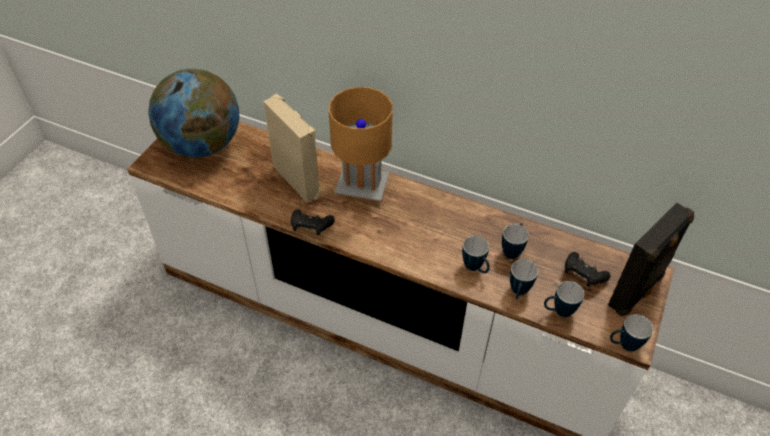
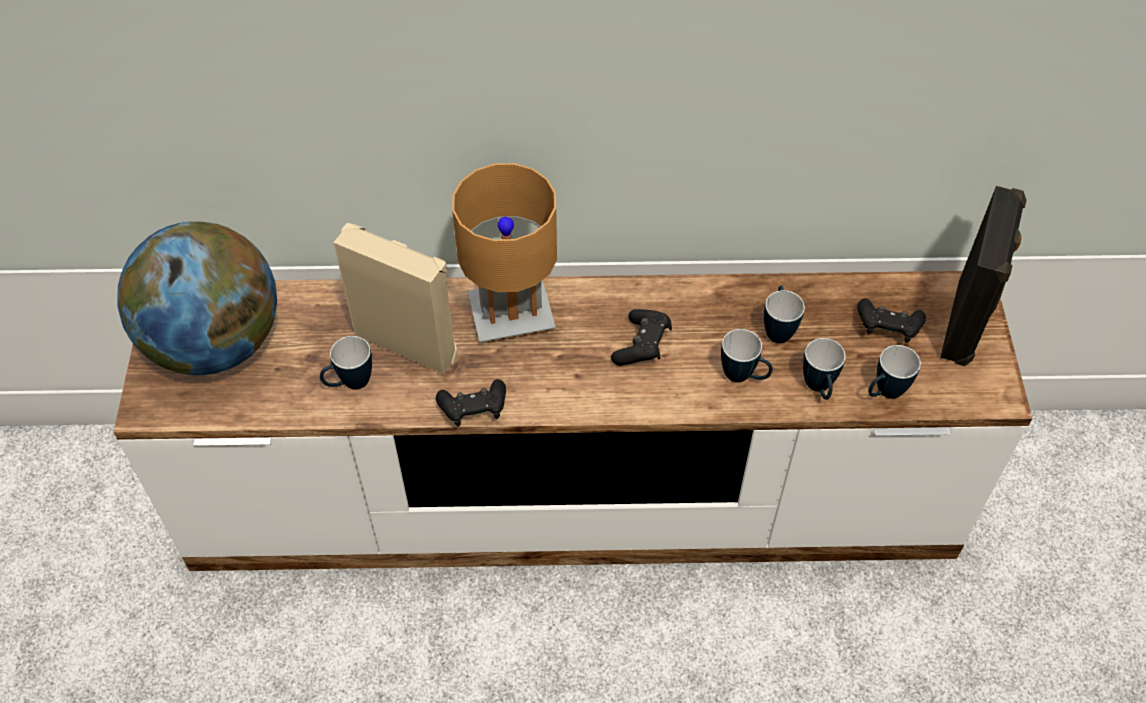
camera: 25 degrees left, 5 degrees up
mug [610,314,653,351] -> mug moved to [320,336,372,390]
none -> black game controller [611,309,672,366]

